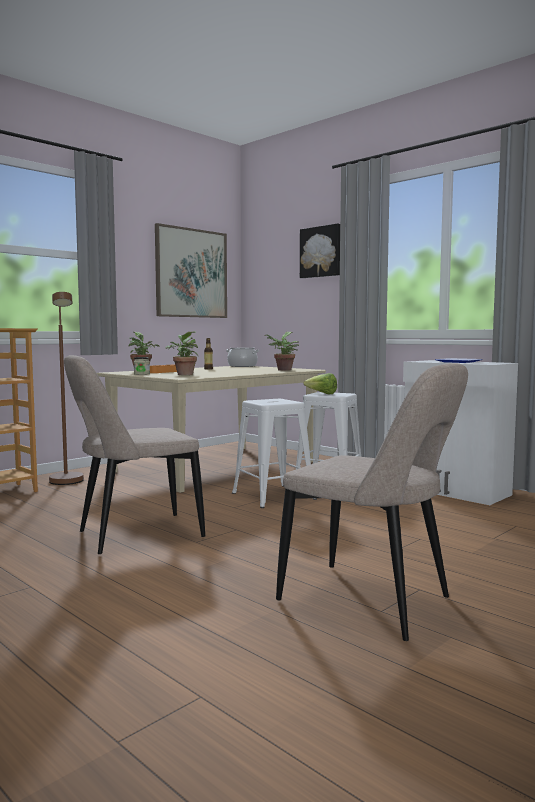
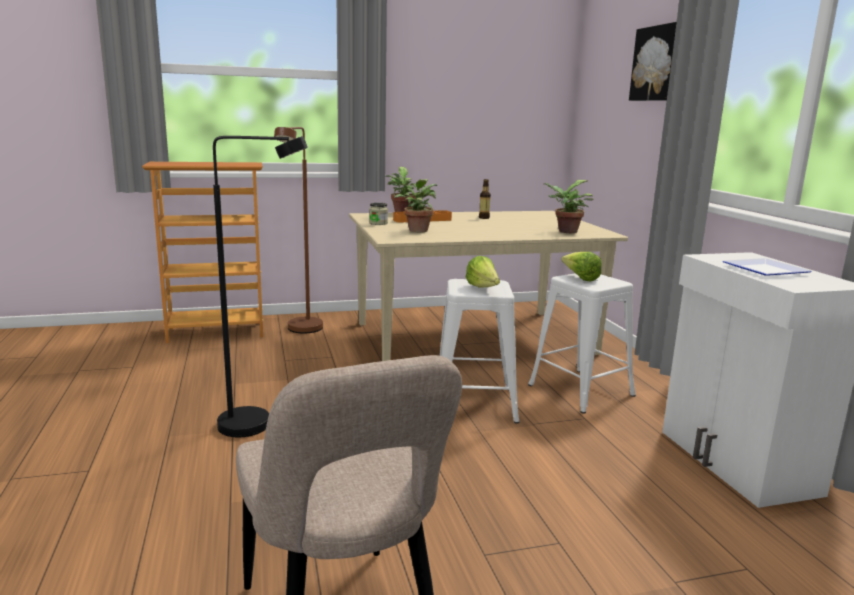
camera: 30 degrees right, 10 degrees up
beige chair [64,355,205,554] -> black floor lamp [213,136,308,437]
picture [155,223,227,318] -> none
cooking pot [226,348,259,367] -> none
none -> lettuce [466,256,500,288]

